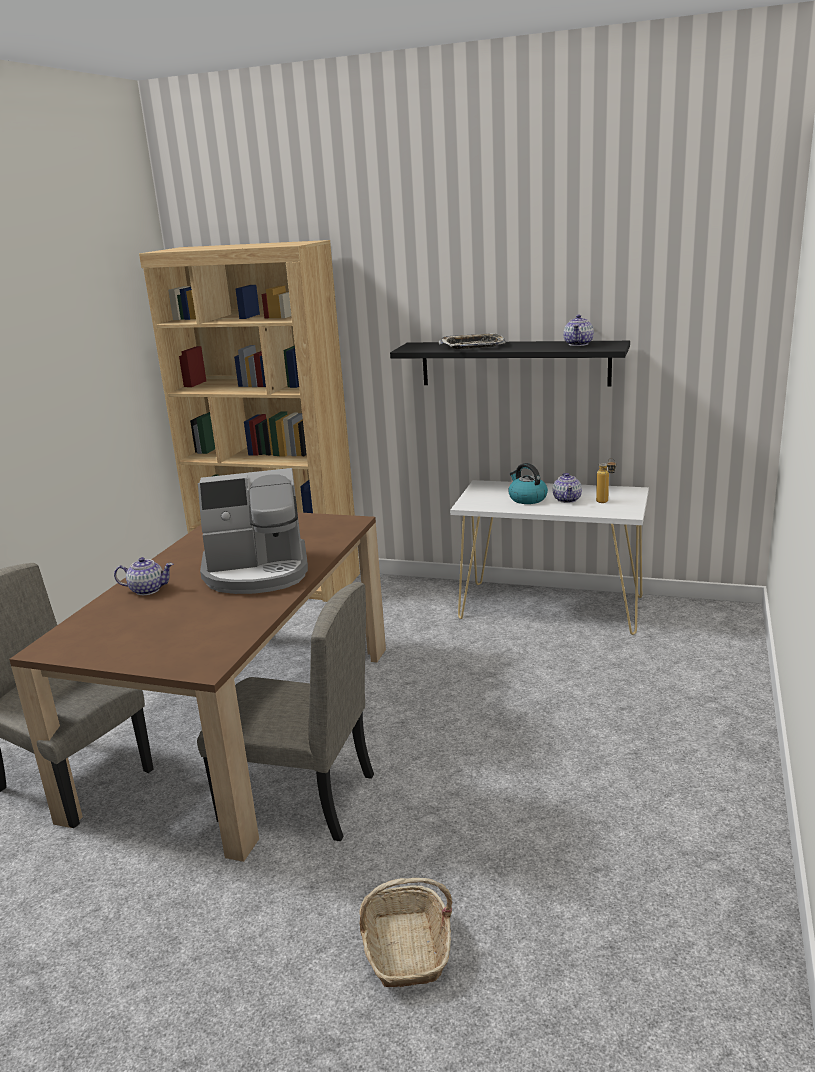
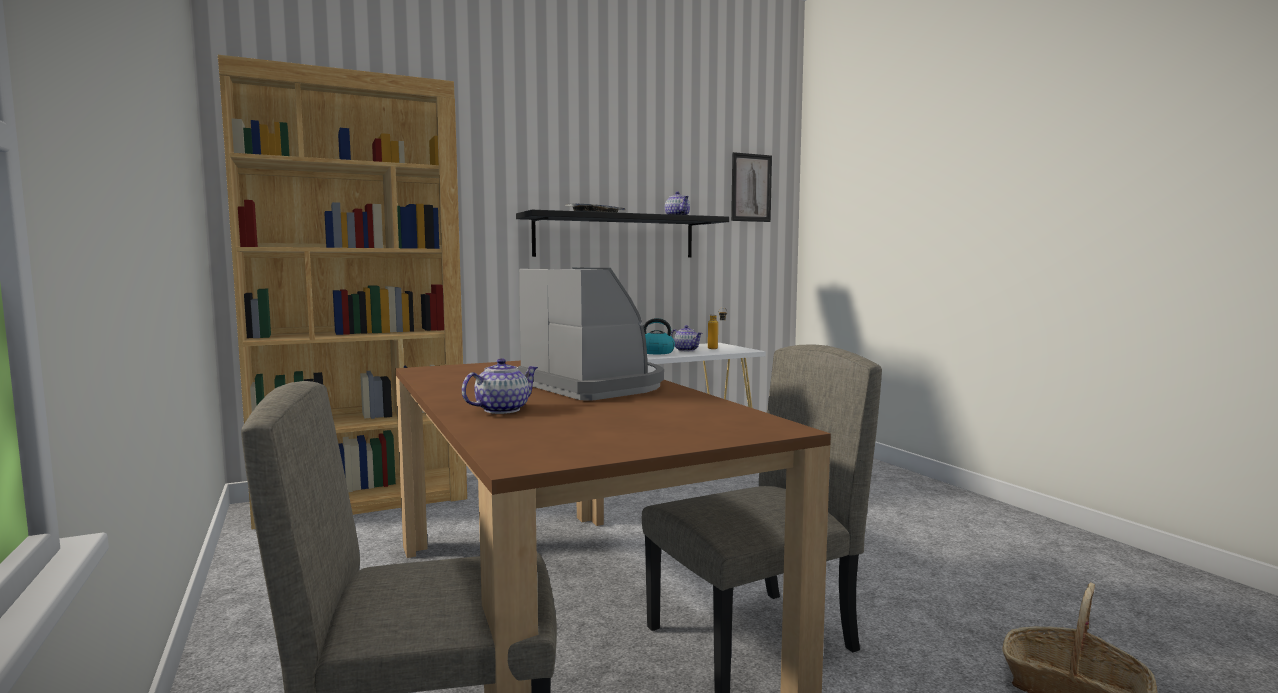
camera: 45 degrees left, 15 degrees down
coffee machine [198,468,308,594] -> coffee machine turned 75 degrees counterclockwise [518,268,664,401]
none -> picture [731,152,772,222]

